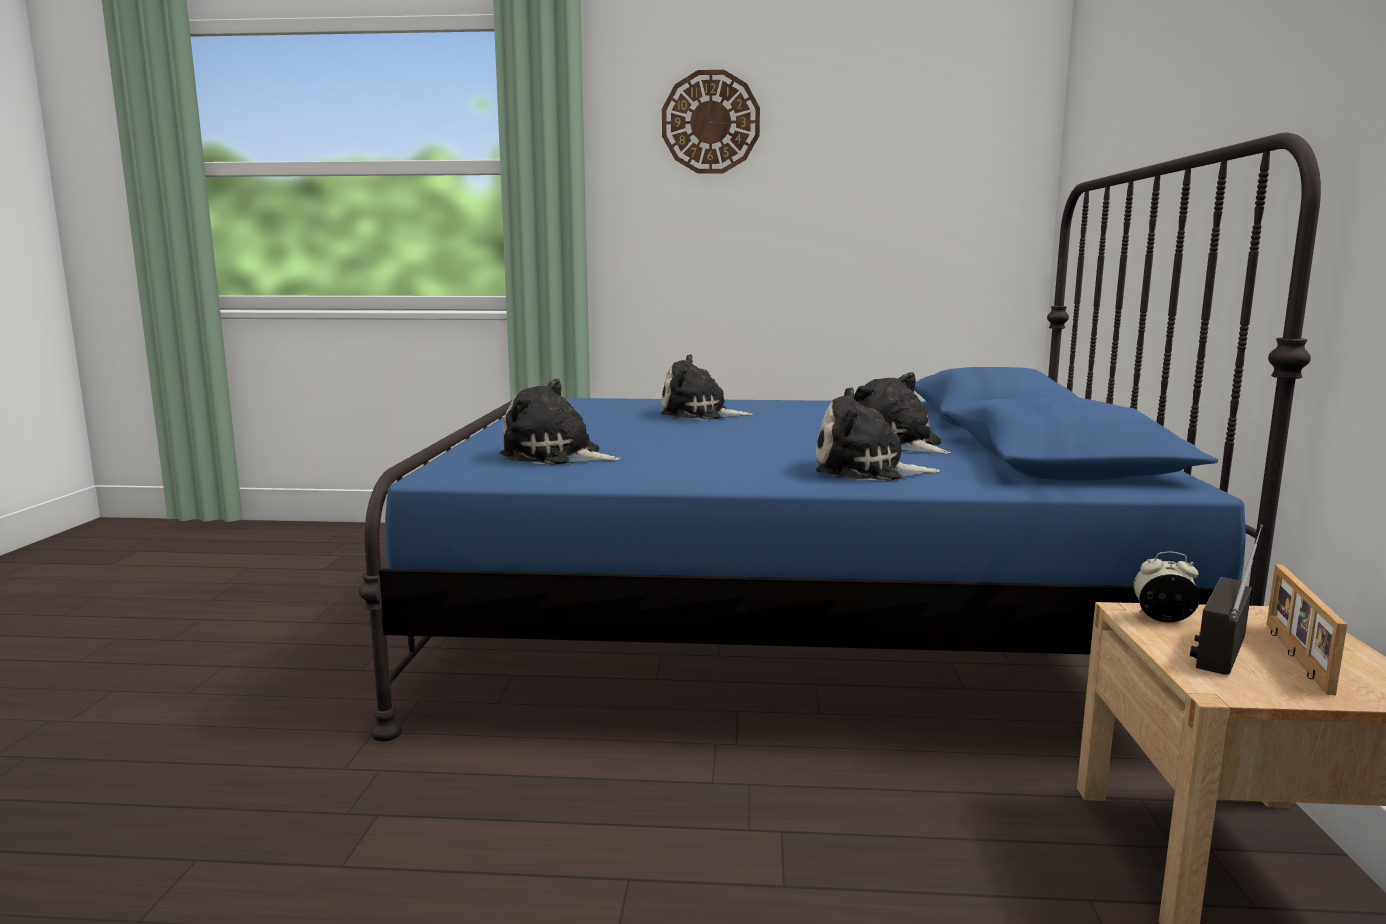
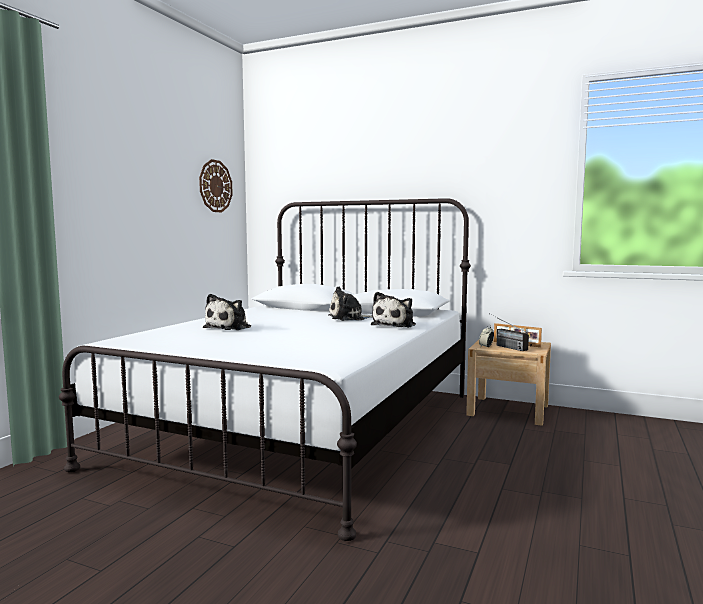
camera: 70 degrees left, 5 degrees down
blue bed [359,132,1321,741] -> white bed [59,198,471,541]
plush toy [499,378,620,465] -> none
wall clock [662,70,760,174] -> wall clock moved to [199,159,233,212]

